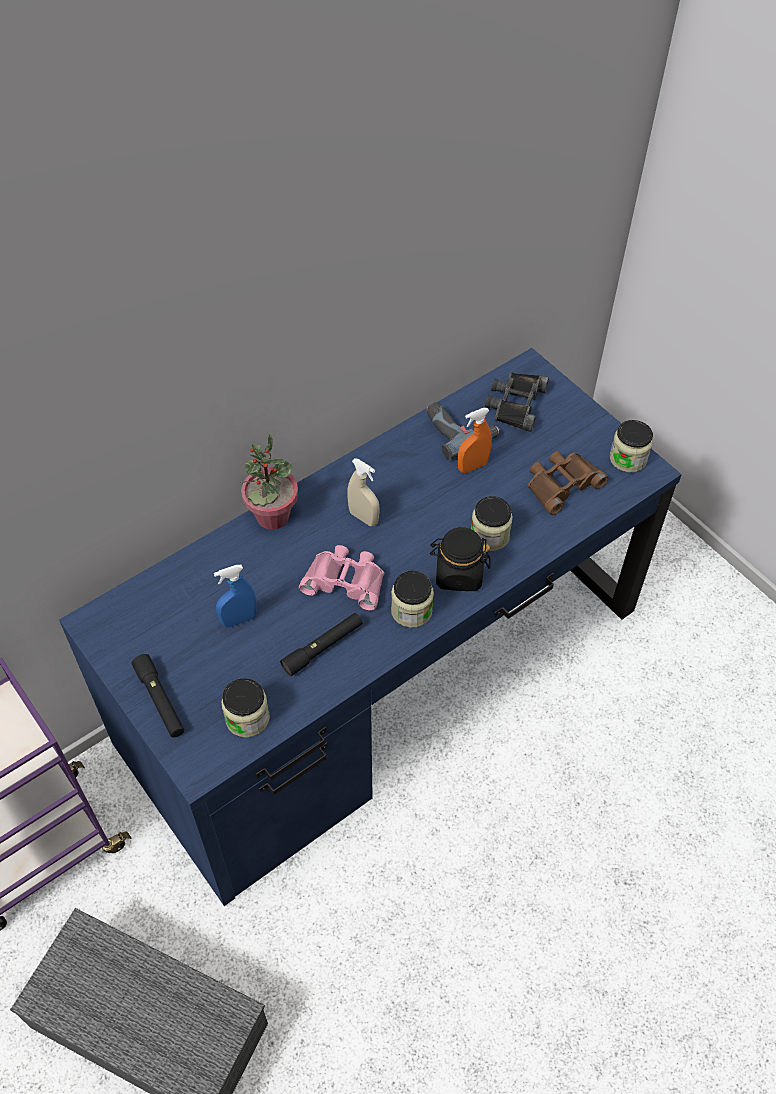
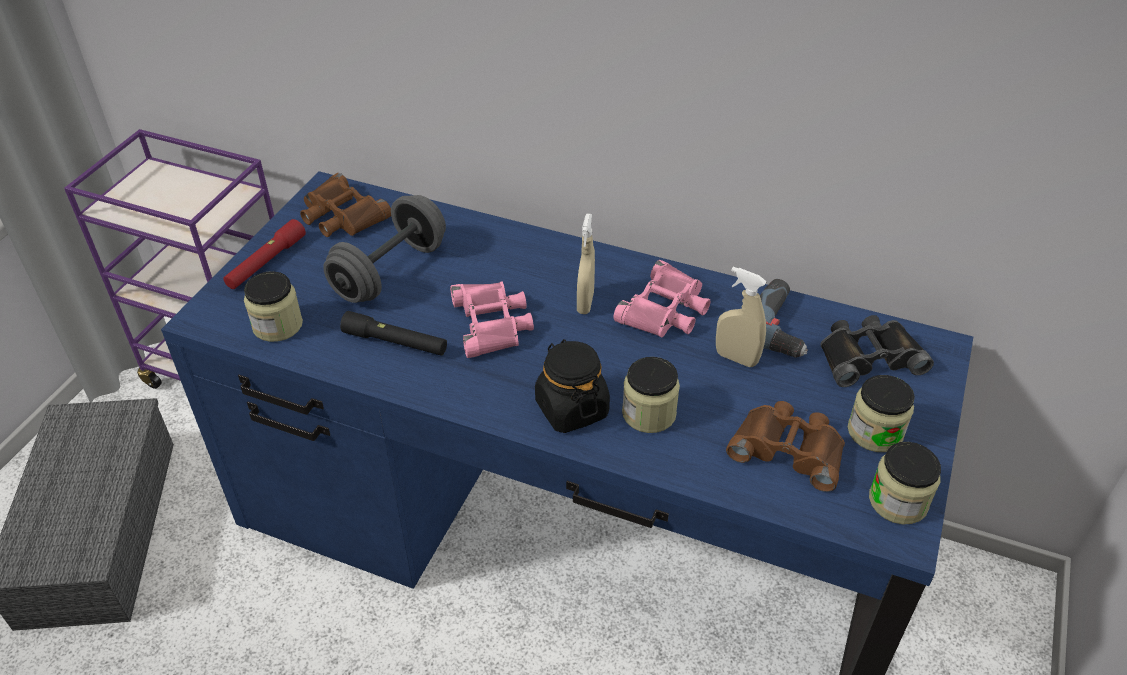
camera: 60 degrees right, 10 degrees down
black flashlight [132,654,184,738] -> red flashlight [223,219,306,289]
blue spray bottle [214,565,257,628] -> grey dumbbell [323,195,446,303]
potted plant [241,434,298,530] -> none
jar [391,571,434,628] -> jar moved to [848,375,915,452]
orange spray bottle [458,408,492,473] -> beige spray bottle [716,267,766,367]
none -> brown binoculars [300,173,391,237]
none -> pink binoculars [613,260,711,337]

